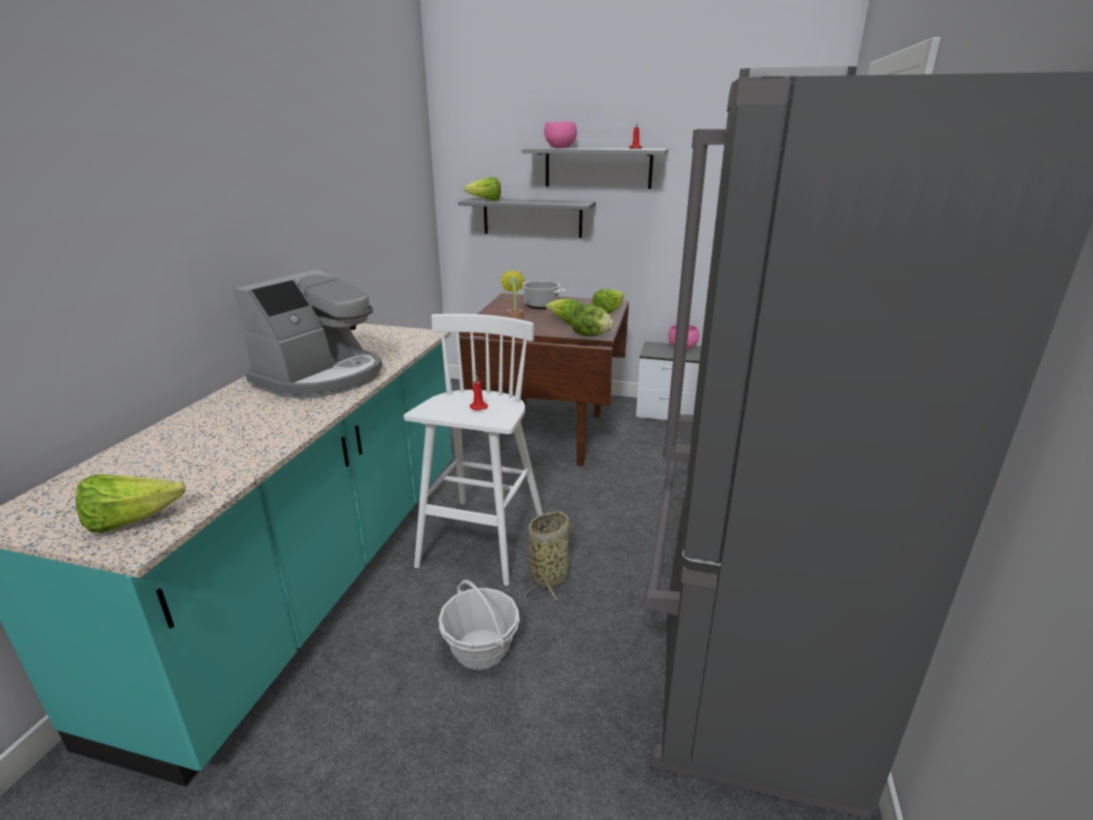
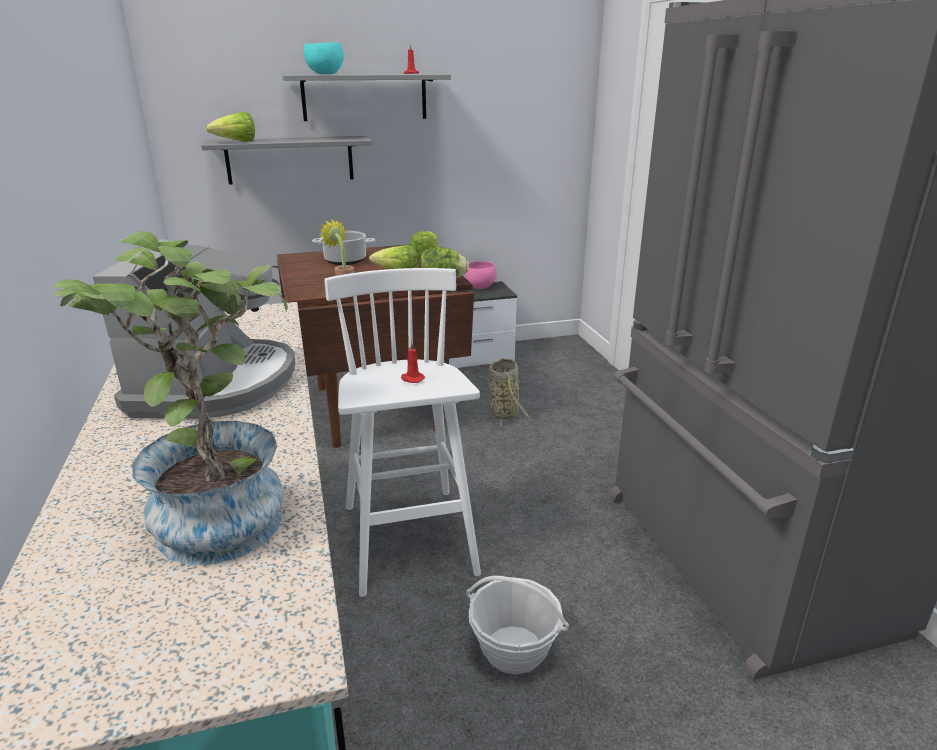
camera: 30 degrees left, 0 degrees up
lettuce [76,474,186,532] -> none
basket [525,511,577,603] -> basket moved to [488,358,531,429]
pink bowl [544,122,577,148] -> turquoise bowl [304,43,344,74]
none -> potted plant [54,231,288,565]

